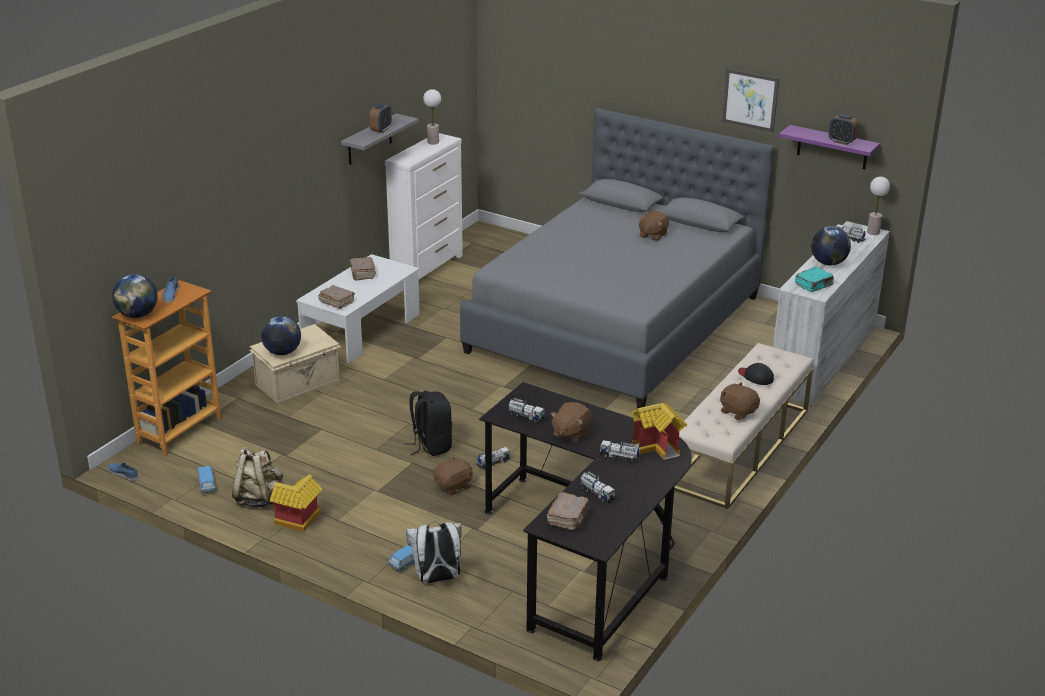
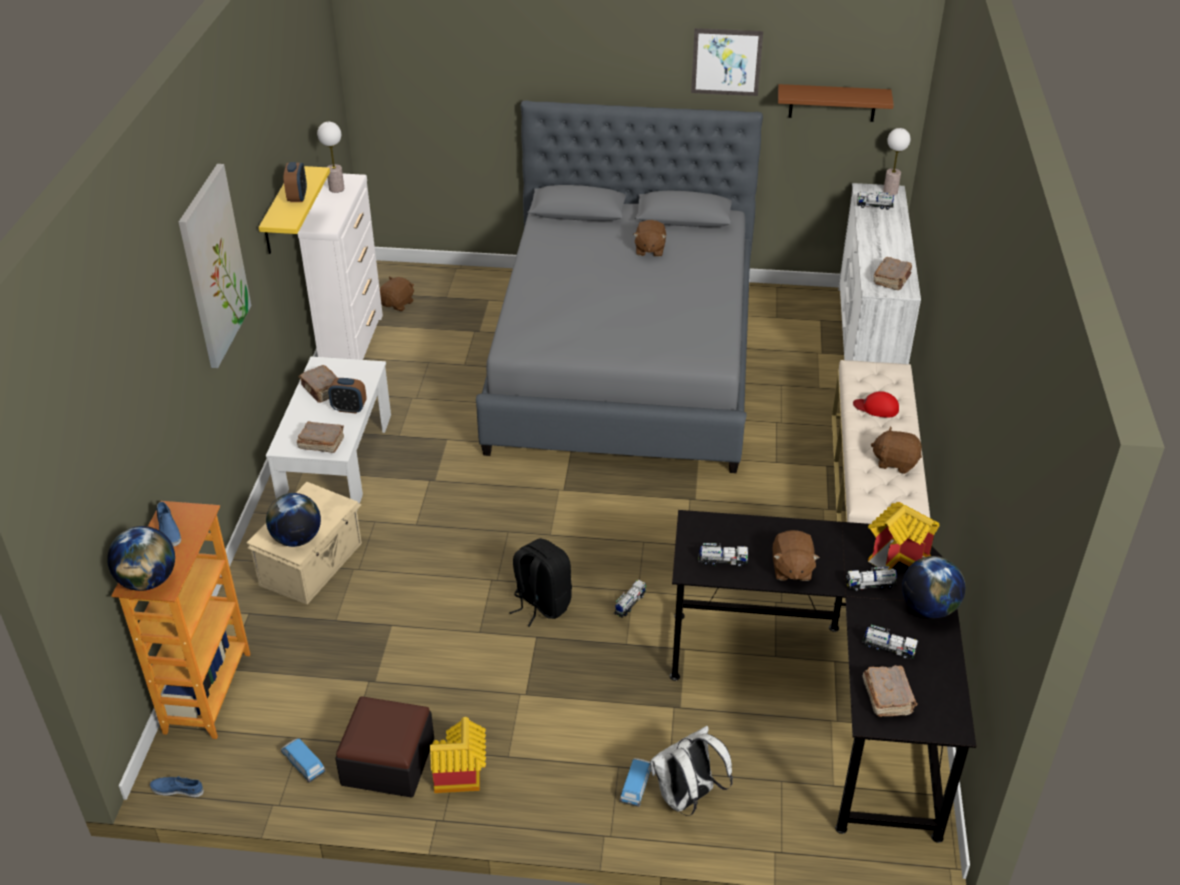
camera: 25 degrees left, 10 degrees up
beige backpack [232,447,283,508] -> ottoman [335,696,434,798]
grey shelf [341,113,418,165] -> yellow shelf [259,166,330,254]
brown plush toy [433,456,473,495] -> brown plush toy moved to [380,276,414,311]
black cap [738,363,774,385] -> red cap [853,391,899,418]
purple shelf [779,125,880,169] -> brown shelf [778,84,894,122]
turquoise book [795,267,834,292] -> brown book [874,257,912,290]
globe [811,226,851,265] -> globe moved to [902,556,965,618]
alarm clock [828,114,859,145] -> alarm clock moved to [328,378,366,414]
none -> picture [179,164,251,368]

